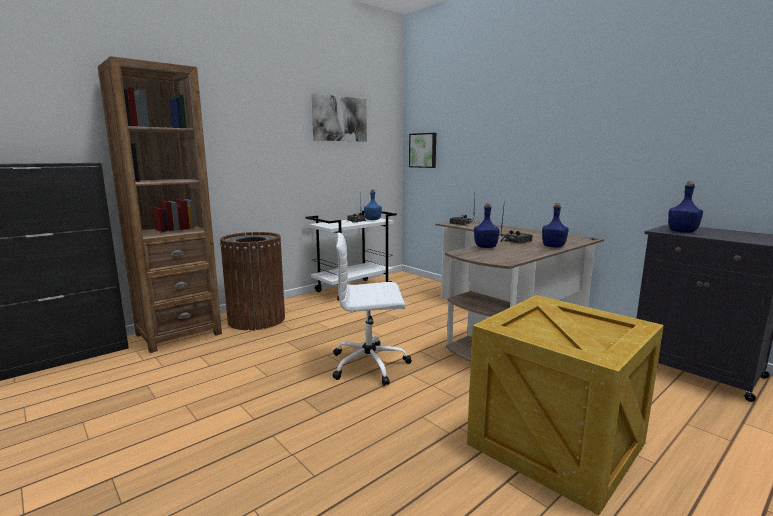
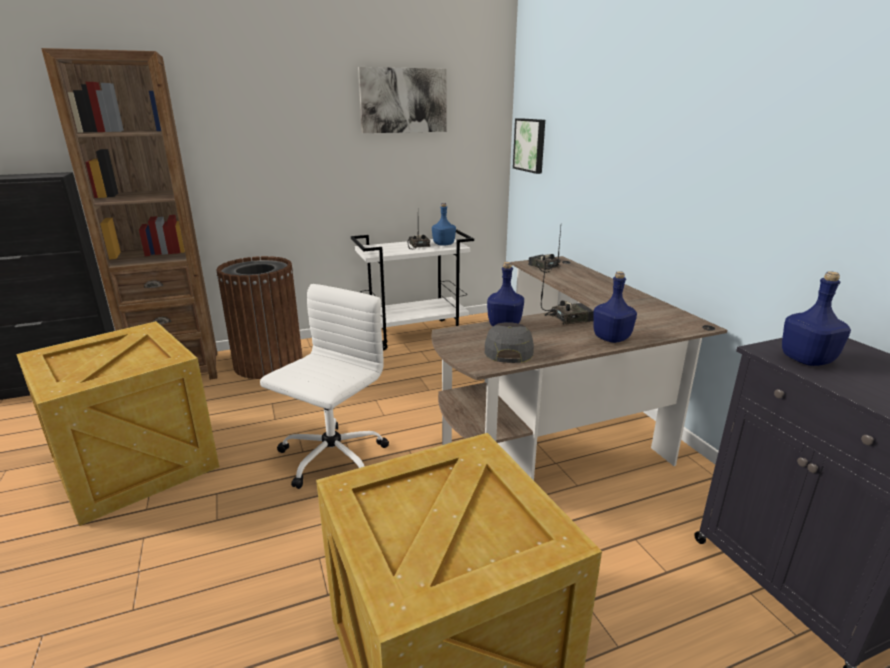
camera: 20 degrees right, 10 degrees up
white office chair [333,232,412,386] -> white office chair turned 105 degrees clockwise [260,284,389,489]
none -> crate [16,321,219,526]
none -> grey cap [485,322,534,363]

